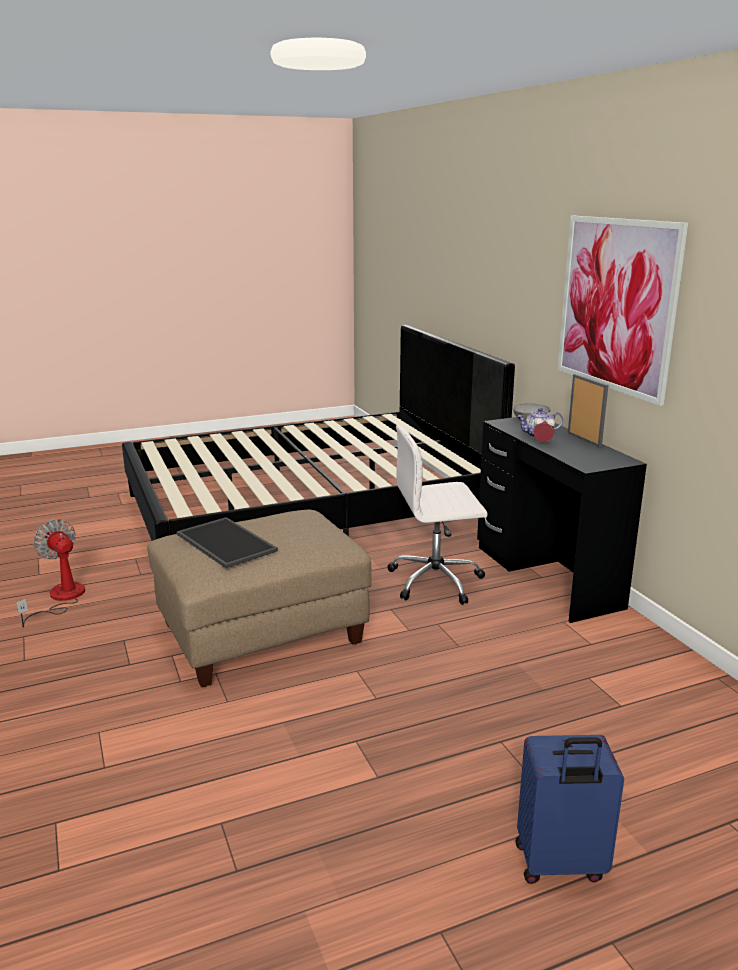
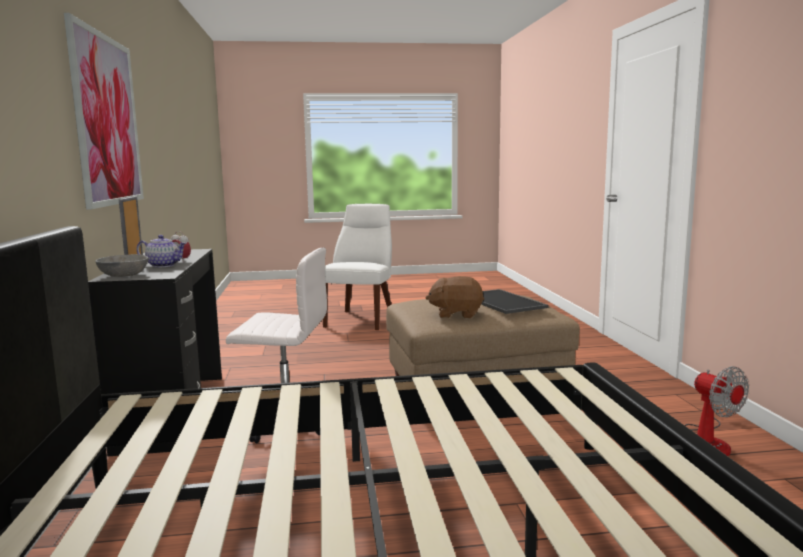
camera: 165 degrees left, 10 degrees down
blue suitcase [515,735,624,884] -> white chair [323,204,392,330]
none -> brown plush toy [425,276,484,318]

